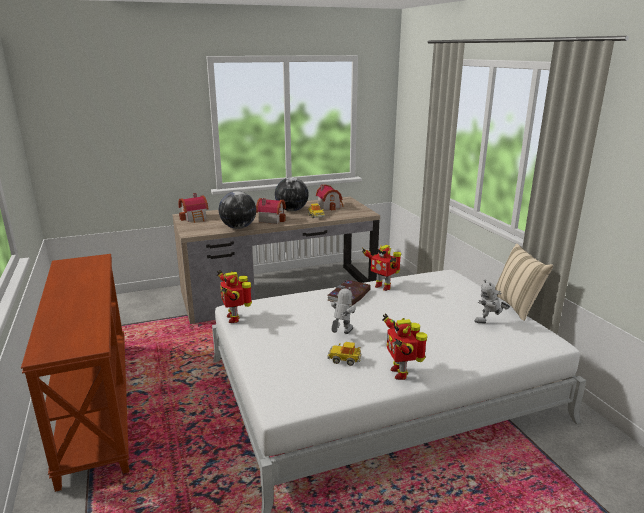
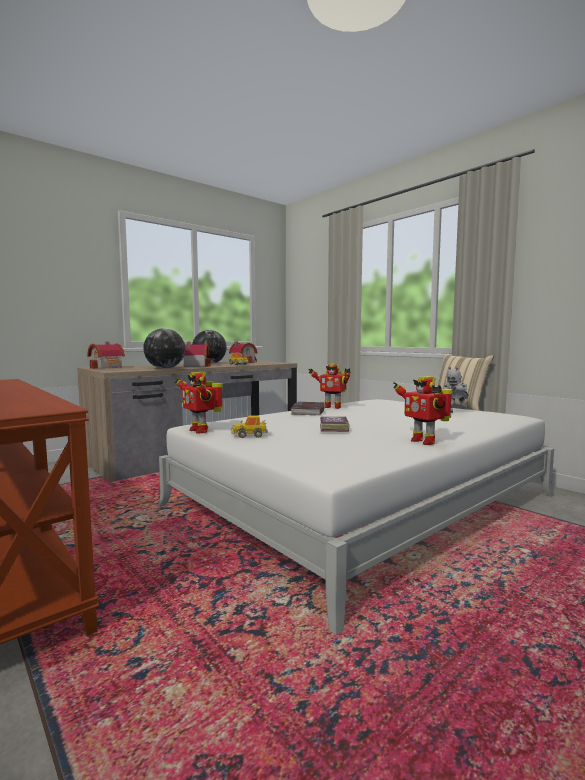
camera: 20 degrees left, 15 degrees down
toy car [327,342,361,366] -> toy car moved to [231,415,268,438]
toy robot [331,286,356,334] -> book [320,416,349,432]

